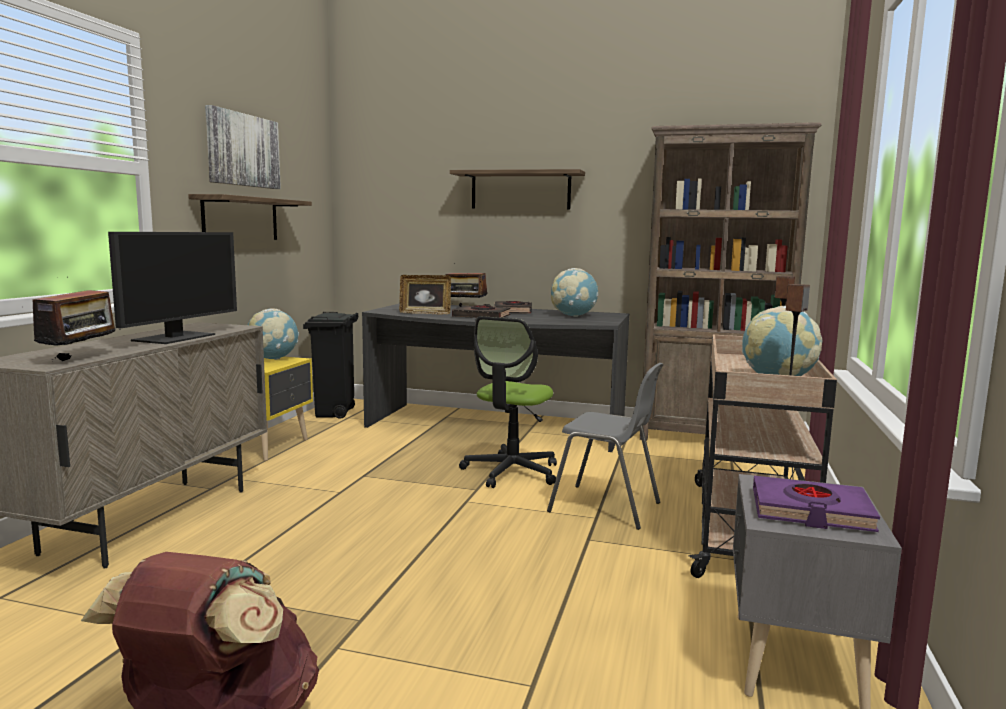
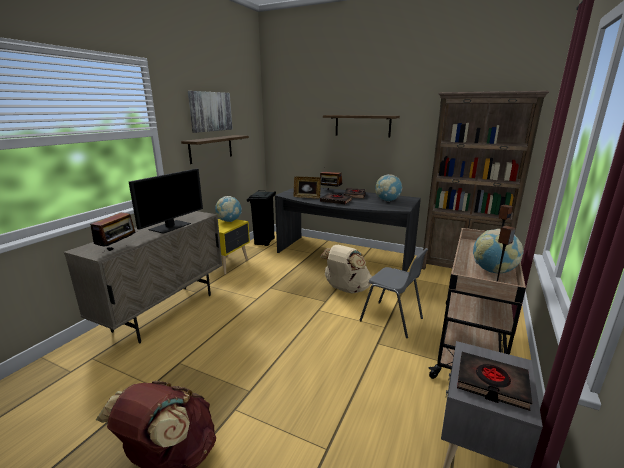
camera: 10 degrees right, 10 degrees up
office chair [459,316,557,488] -> beige backpack [320,245,372,293]
purple book [753,476,880,532] -> black book [457,352,532,411]

